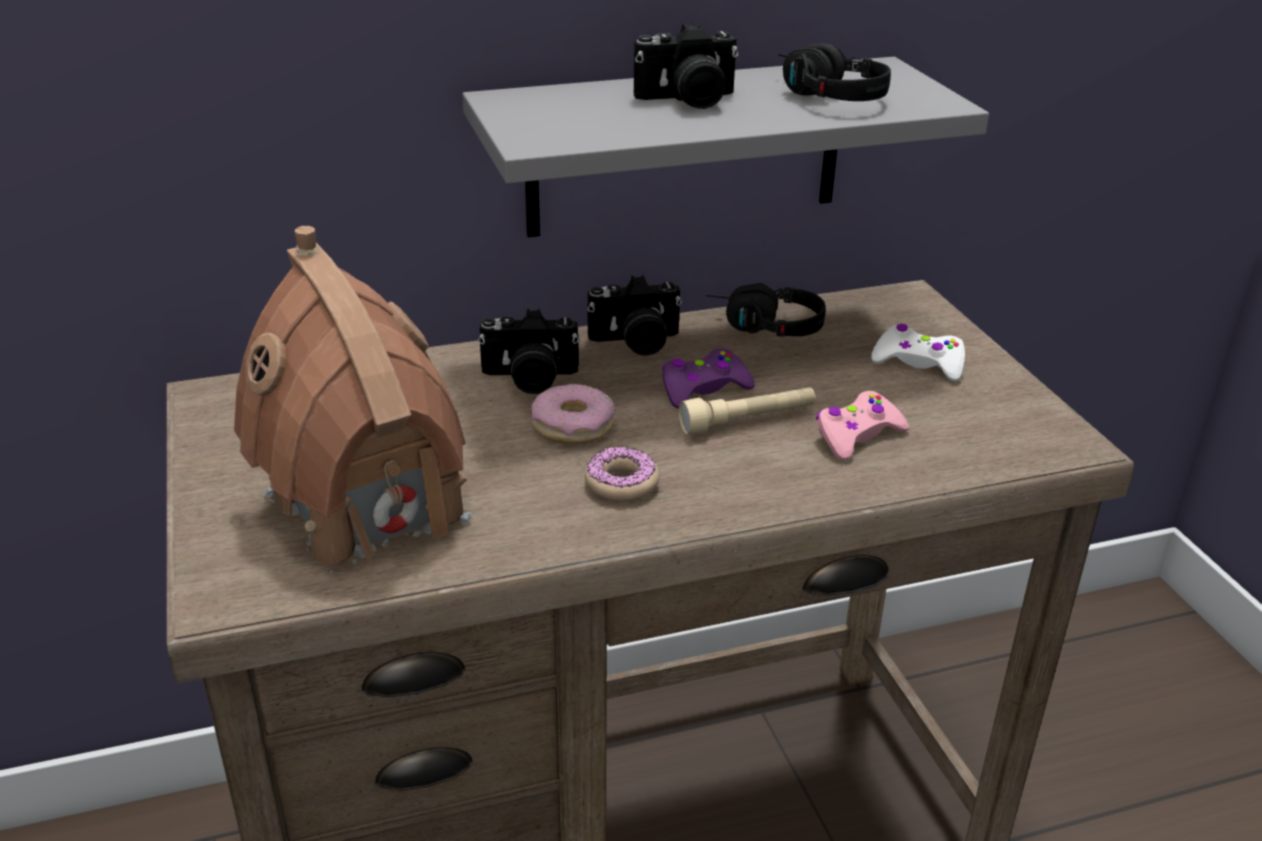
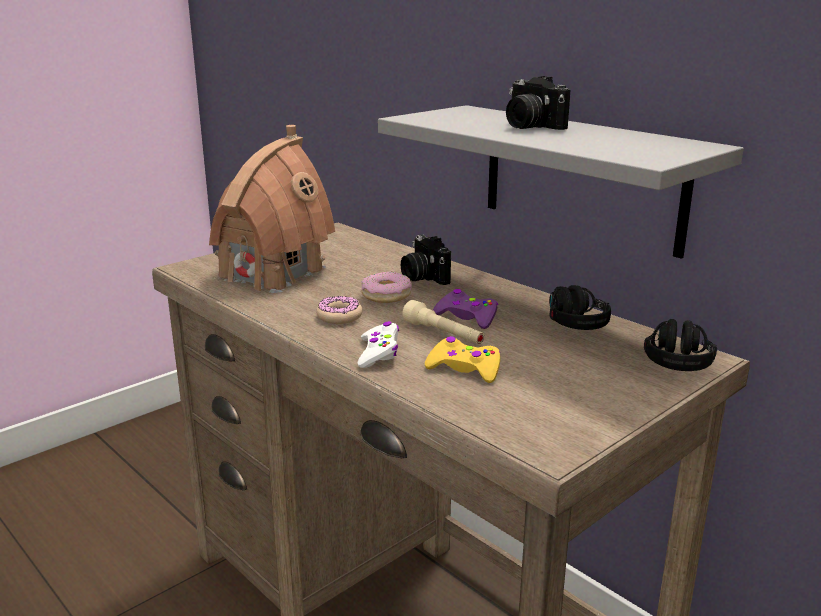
camera: 65 degrees right, 10 degrees down
camera [587,275,682,356] -> none
black headphones [778,43,891,101] -> black headphones moved to [644,319,717,371]
pink game controller [816,391,909,461] -> yellow game controller [425,336,500,383]
white game controller [871,323,965,382] -> white game controller moved to [358,321,399,368]

